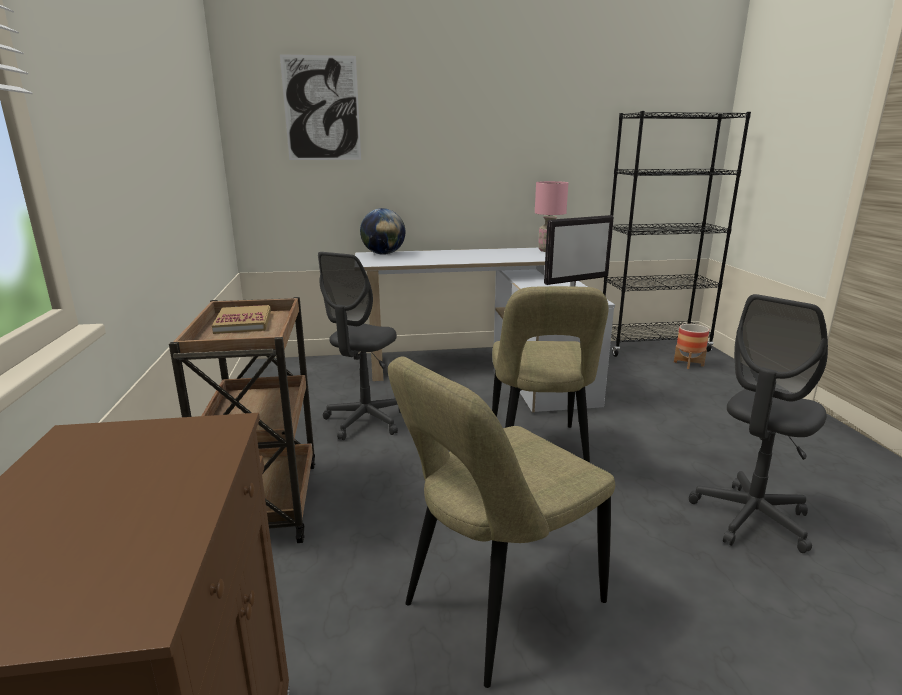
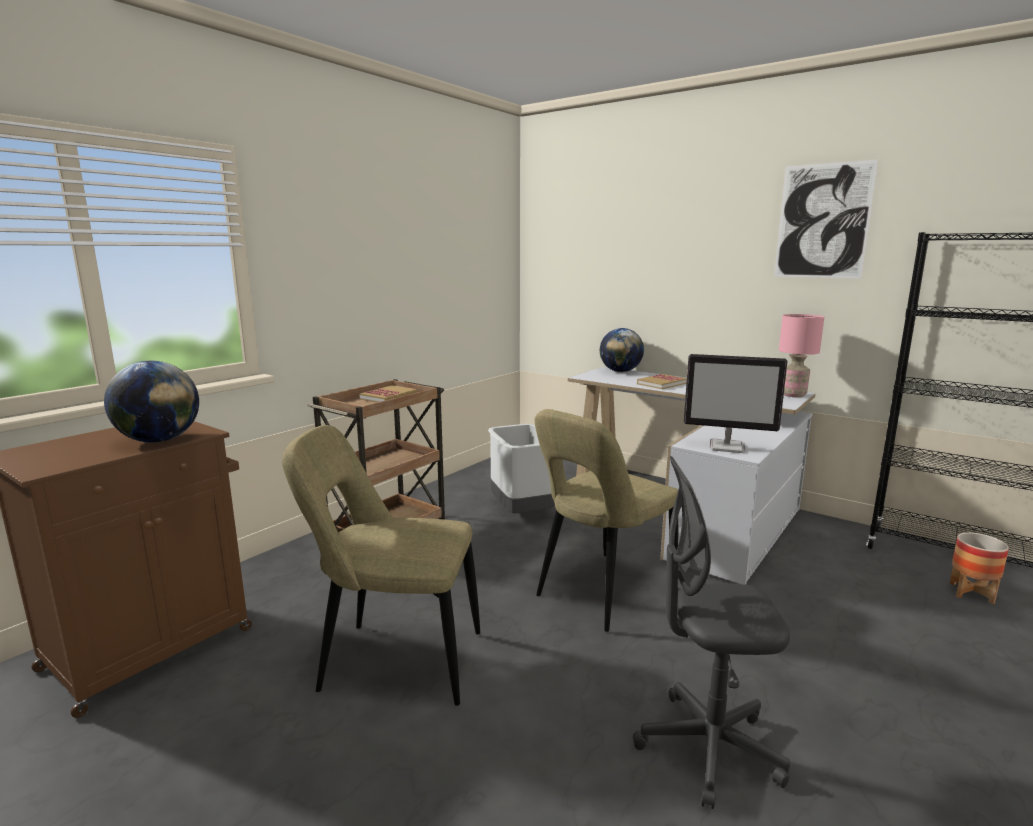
camera: 45 degrees right, 5 degrees down
picture [280,54,361,160] -> picture moved to [774,160,878,279]
grey office chair [318,252,401,440] -> grey trash can [488,424,554,513]
none -> globe [104,361,199,443]
none -> book [637,374,687,389]

